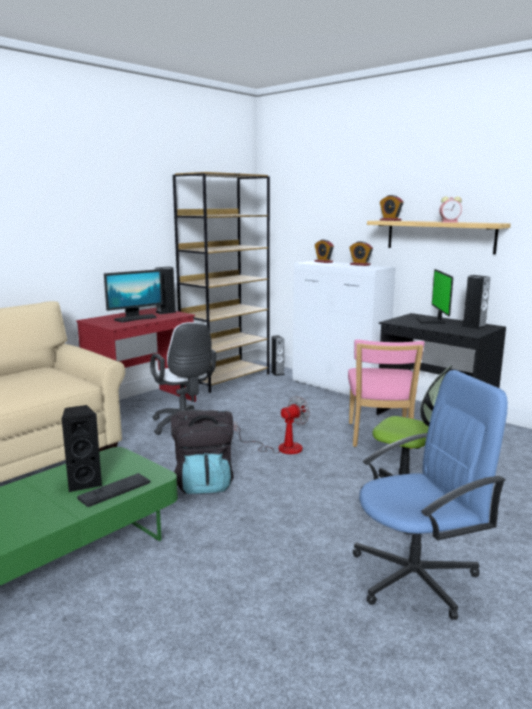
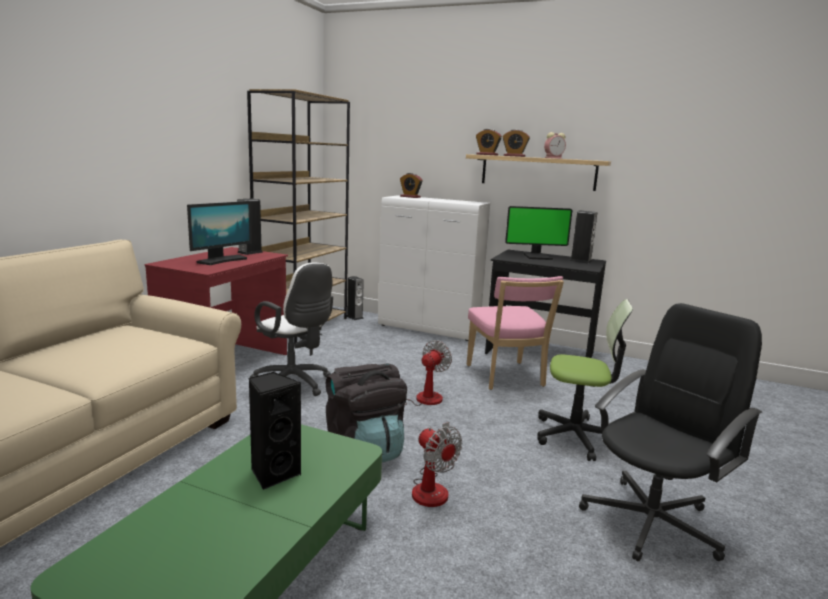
camera: 20 degrees left, 0 degrees up
keyboard [77,473,150,507] -> none
alarm clock [349,241,373,266] -> alarm clock moved to [503,129,530,157]
blue office chair [353,370,508,620] -> black office chair [579,303,762,561]
monitor [416,269,453,324] -> monitor turned 75 degrees counterclockwise [505,206,572,260]
none -> fan [412,422,462,507]

